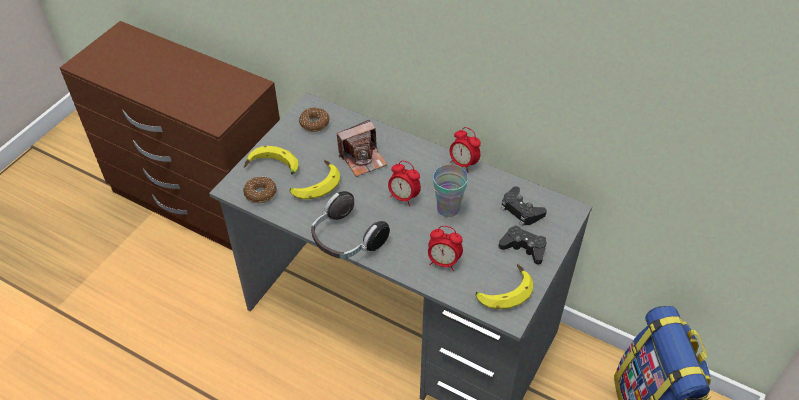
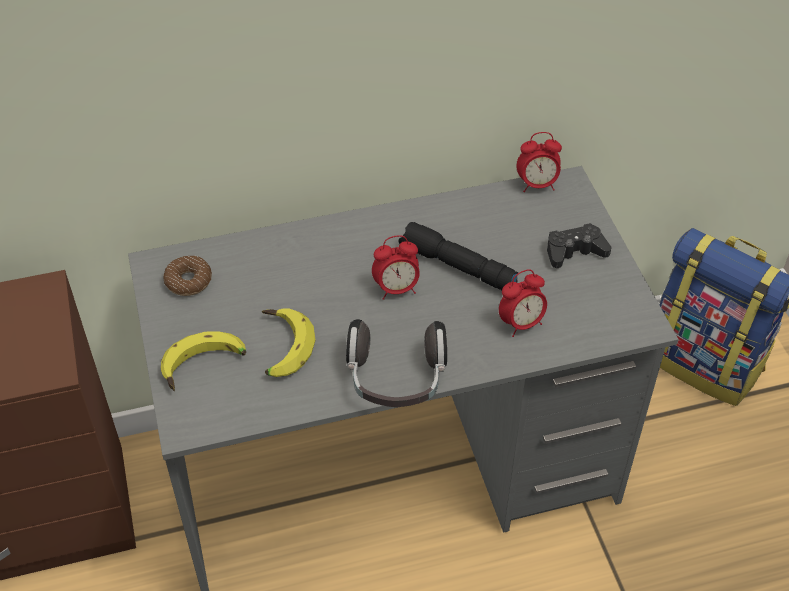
camera: 45 degrees left, 0 degrees up
donut [243,176,277,203] -> none
camera [337,120,387,177] -> none
cup [433,164,468,217] -> black flashlight [398,222,518,290]
alarm clock [449,127,481,173] -> alarm clock moved to [516,132,562,192]
banana [476,264,533,309] -> none
black game controller [501,186,547,227] -> none

